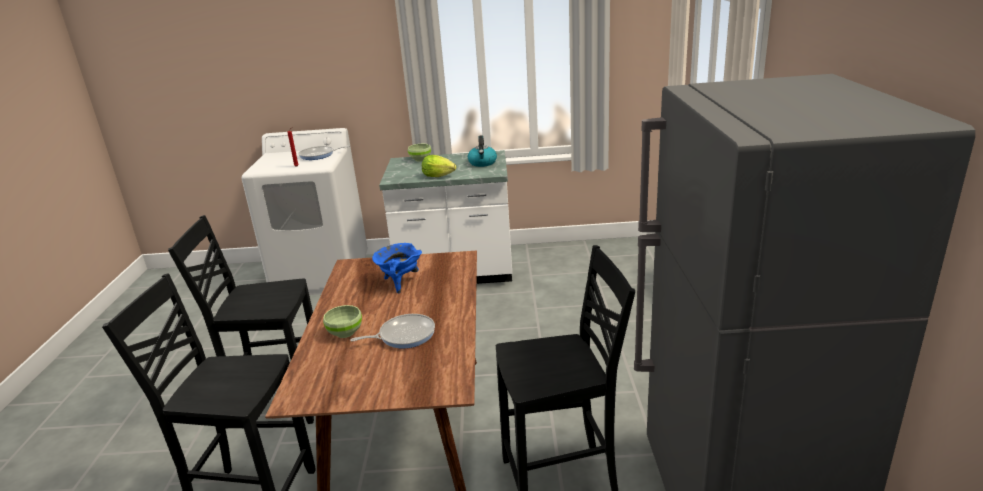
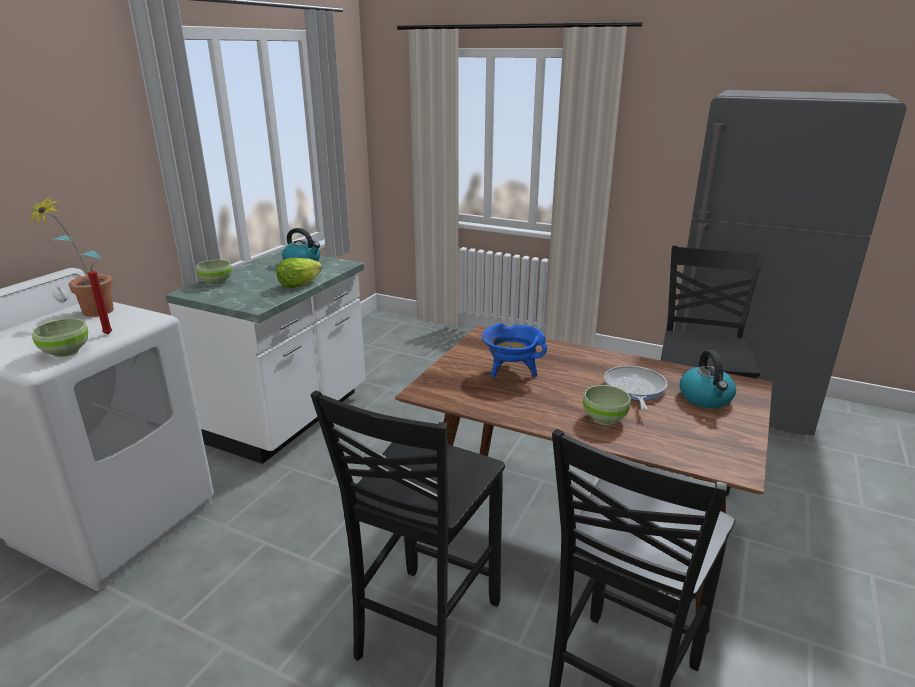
camera: 65 degrees left, 0 degrees up
frying pan [298,146,351,160] -> potted plant [28,195,114,317]
none -> green bowl [32,318,88,357]
none -> kettle [679,350,736,408]

